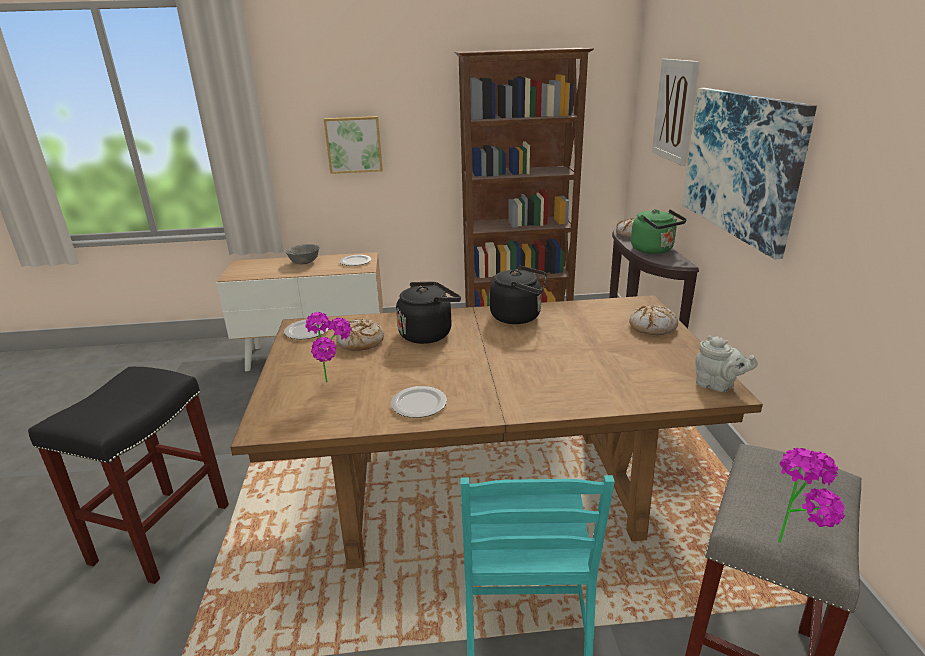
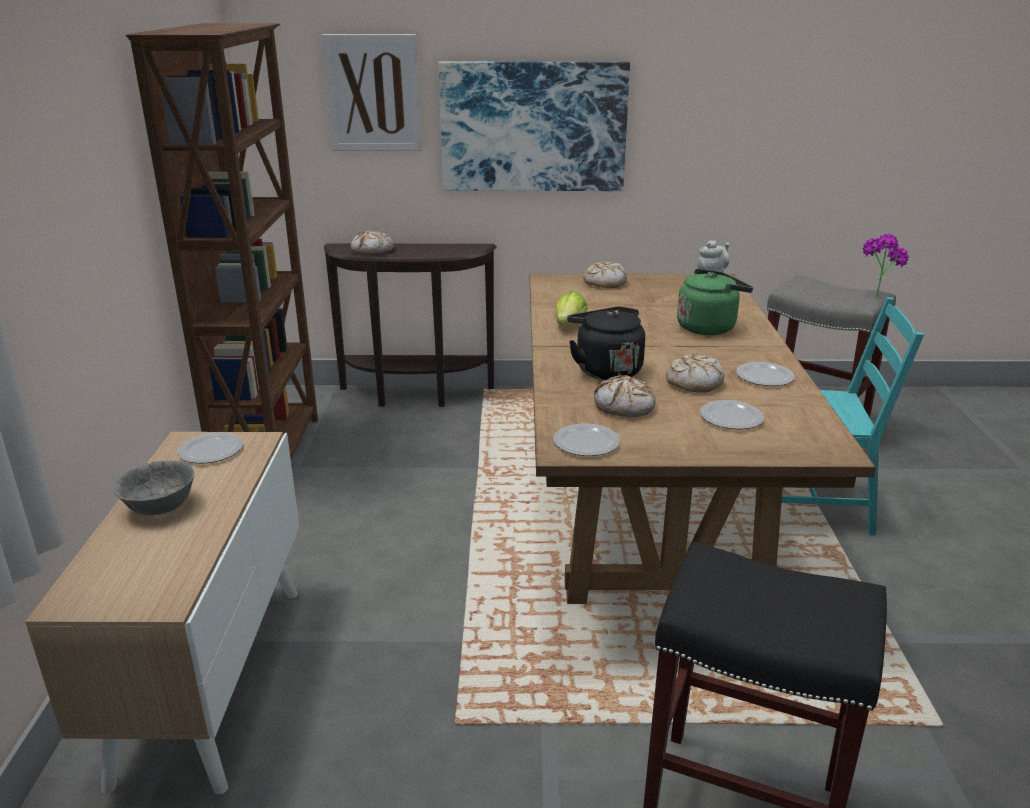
camera: 85 degrees left, 0 degrees up
potted plant [305,312,352,382] -> plate [700,400,764,429]
picture [324,116,383,174] -> none
black kettle [490,265,547,324] -> lettuce [555,291,588,326]
green kettle [631,209,687,254] -> green kettle moved to [677,269,753,335]
none -> bread [666,354,724,393]

